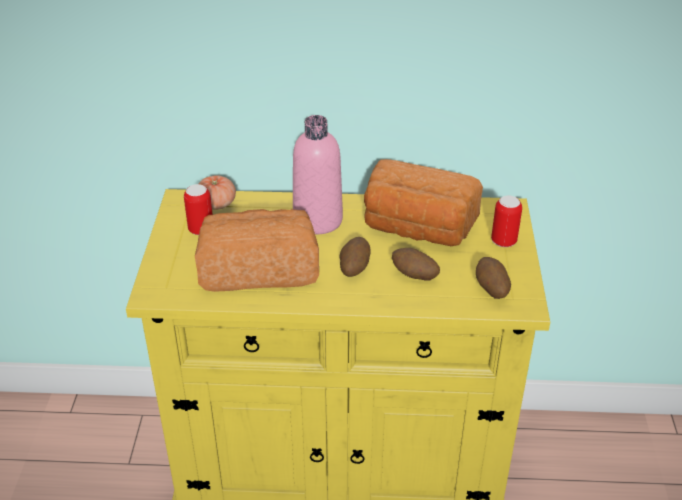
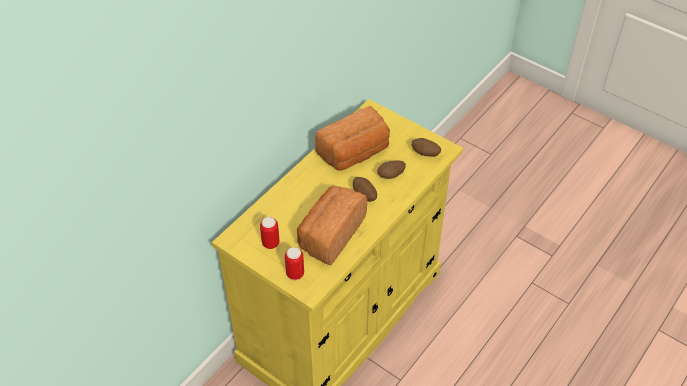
camera: 55 degrees left, 10 degrees up
tomato [199,175,236,210] -> none
pink bottle [293,115,343,234] -> none
can [491,195,522,247] -> can moved to [285,247,304,280]

